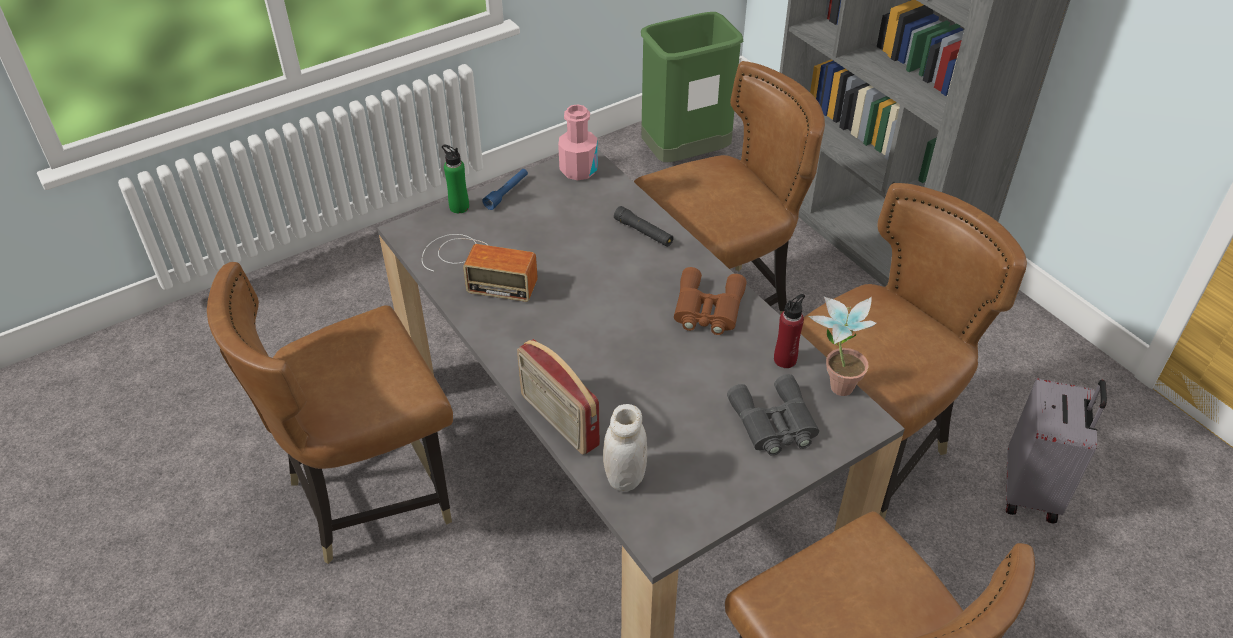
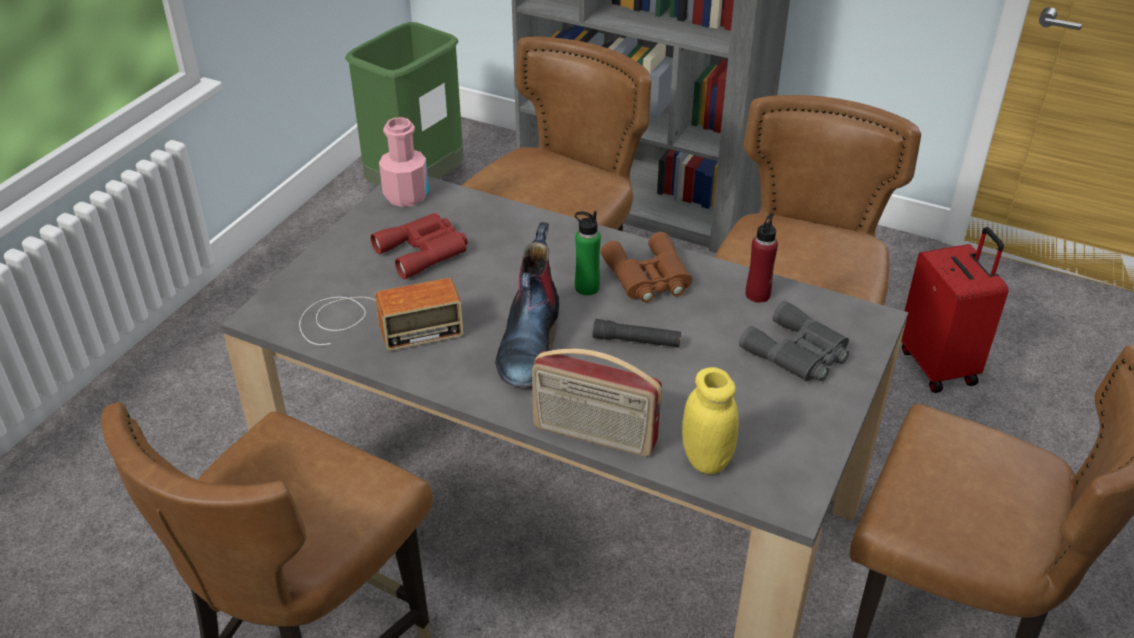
camera: 30 degrees left, 5 degrees down
green bottle [442,144,469,213] -> green bottle moved to [575,211,601,295]
blue flashlight [483,169,528,210] -> none
white jar [603,404,647,491] -> yellow jar [682,367,739,474]
black flashlight [614,206,674,247] -> black flashlight moved to [593,319,681,347]
potted plant [808,297,876,396] -> none
grey suitcase [1006,378,1107,523] -> red suitcase [901,227,1009,393]
none -> red binoculars [370,213,468,279]
none -> boot [495,222,559,387]

